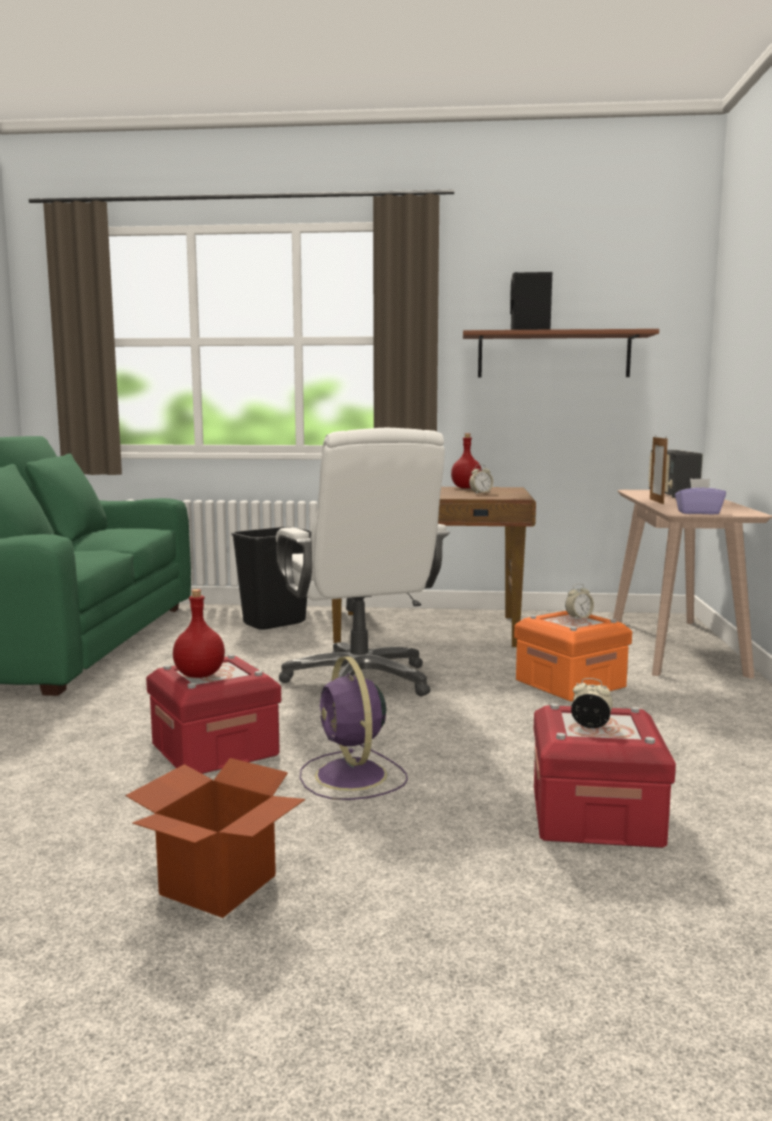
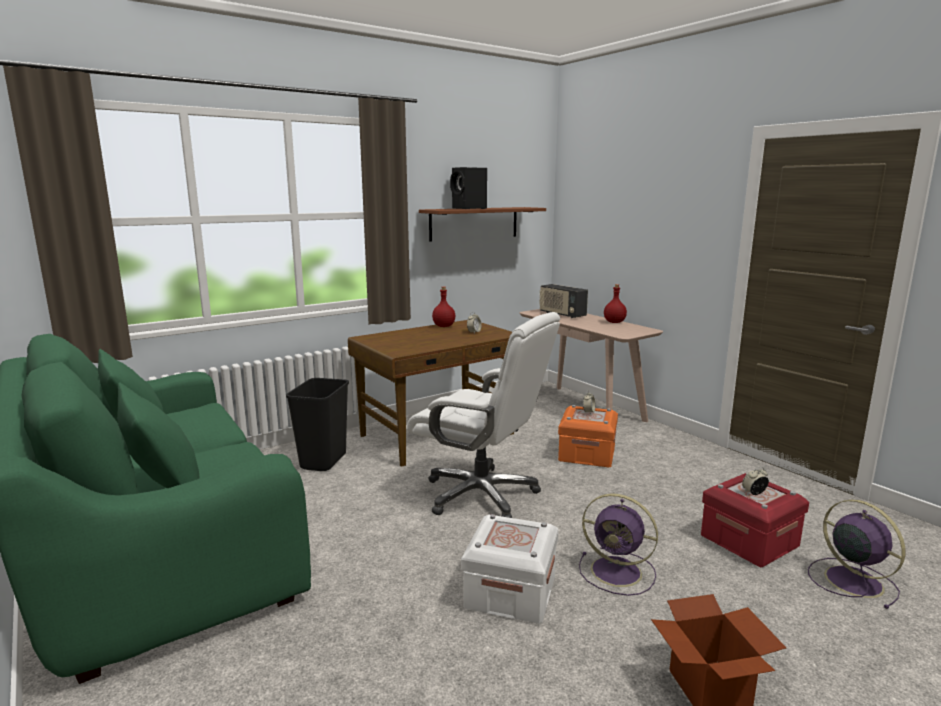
camera: 40 degrees left, 5 degrees up
red storage box [146,654,281,774] -> white storage box [461,514,559,624]
red bottle [173,589,225,678] -> red bottle moved to [604,284,627,323]
picture frame [650,436,668,504] -> none
purple tissue box [675,478,726,515] -> none
none -> purple fan [808,499,905,609]

